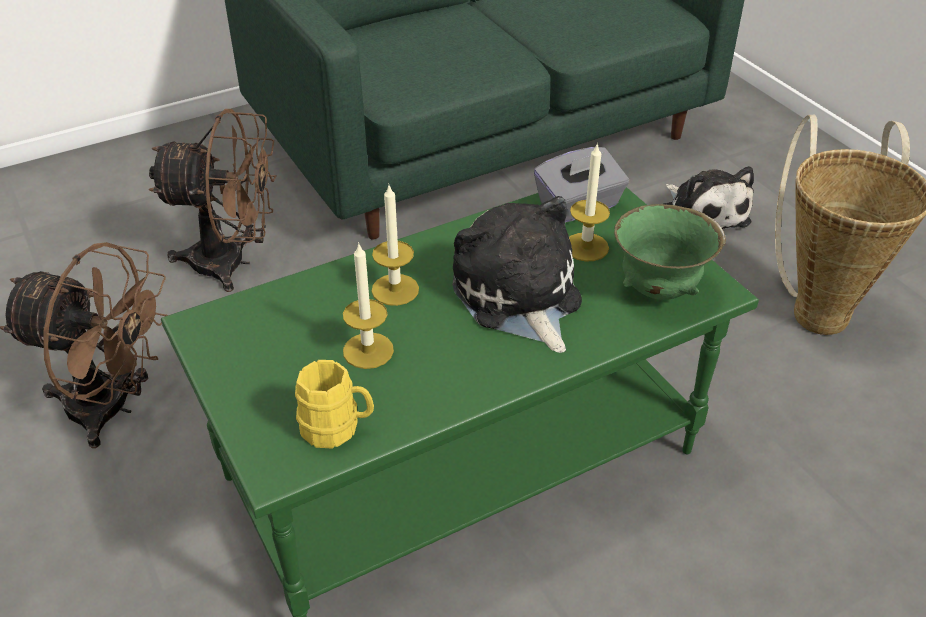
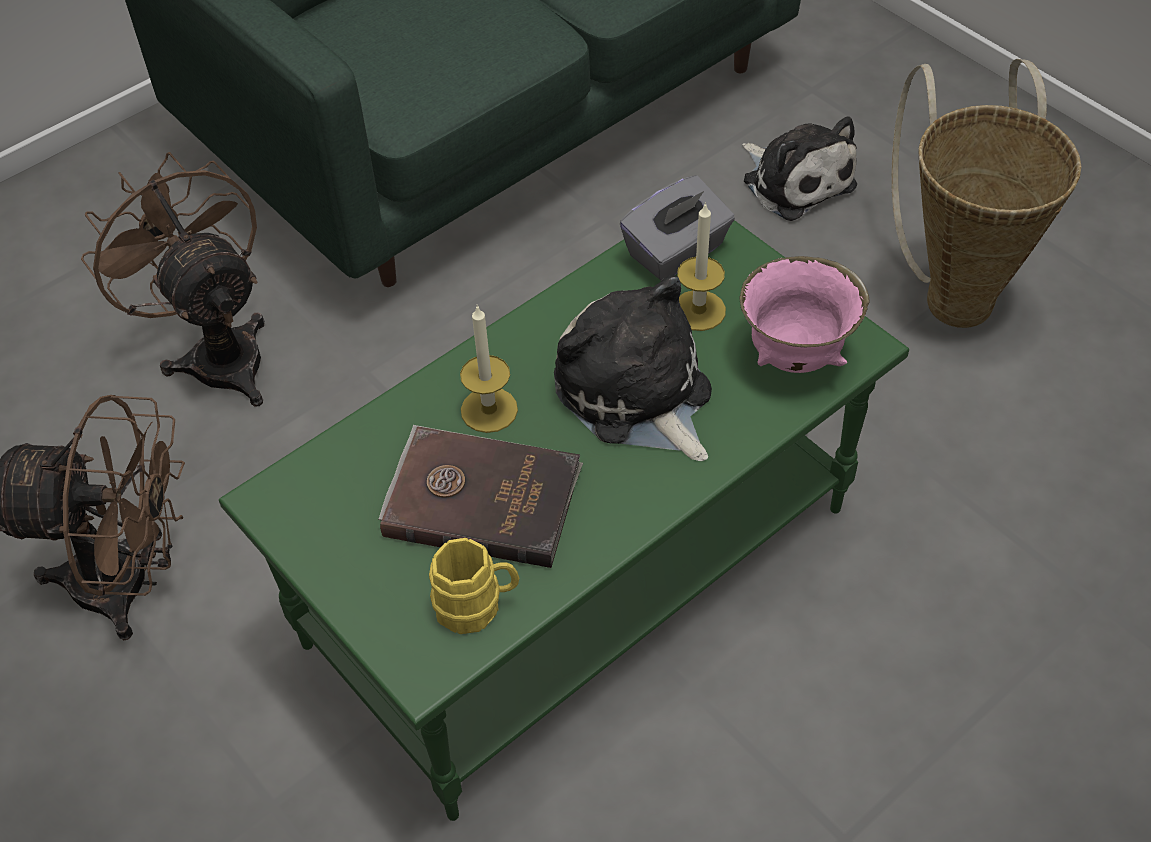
camera: 10 degrees left, 10 degrees up
brown fan [148,109,277,292] -> brown fan turned 120 degrees counterclockwise [81,152,265,407]
candle [343,242,394,369] -> brown book [378,425,583,568]
green bowl [614,204,726,300] -> pink bowl [740,256,870,373]

